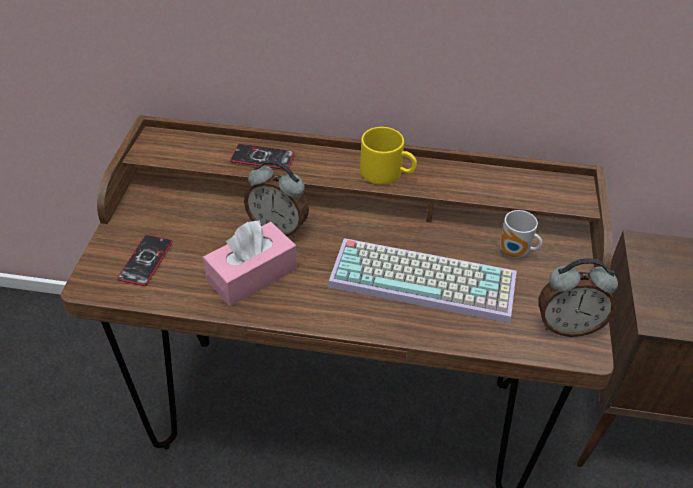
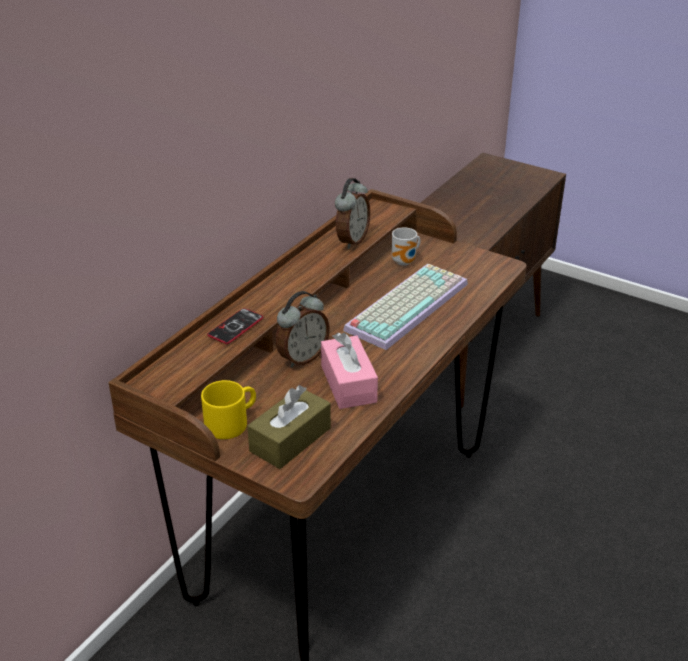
camera: 65 degrees left, 10 degrees down
phone [118,235,173,286] -> brown tissue box [247,385,331,469]
yellow mug [360,127,417,185] -> yellow mug moved to [201,380,256,439]
alarm clock [538,258,618,337] -> alarm clock moved to [335,178,370,249]

